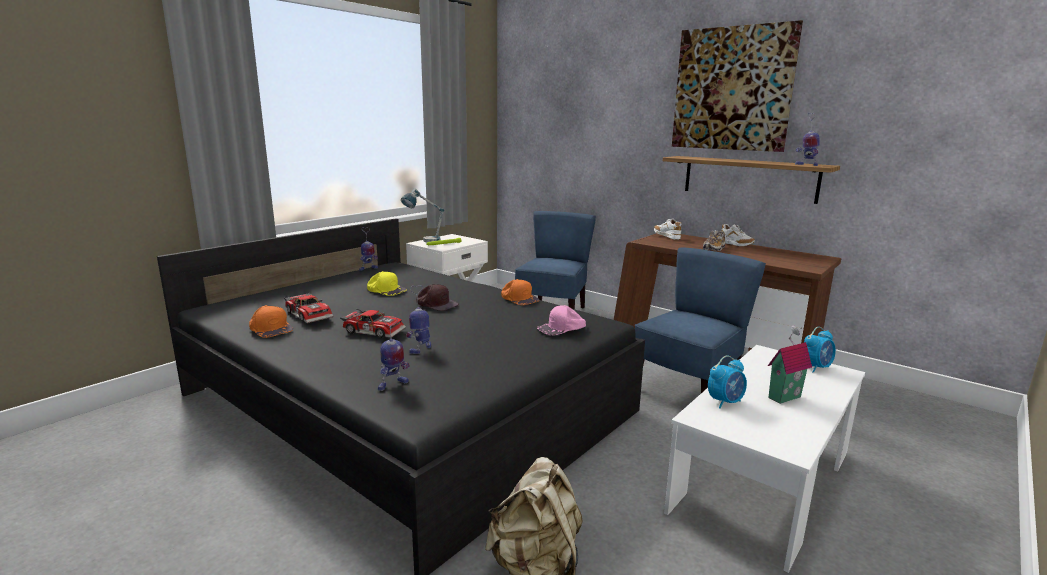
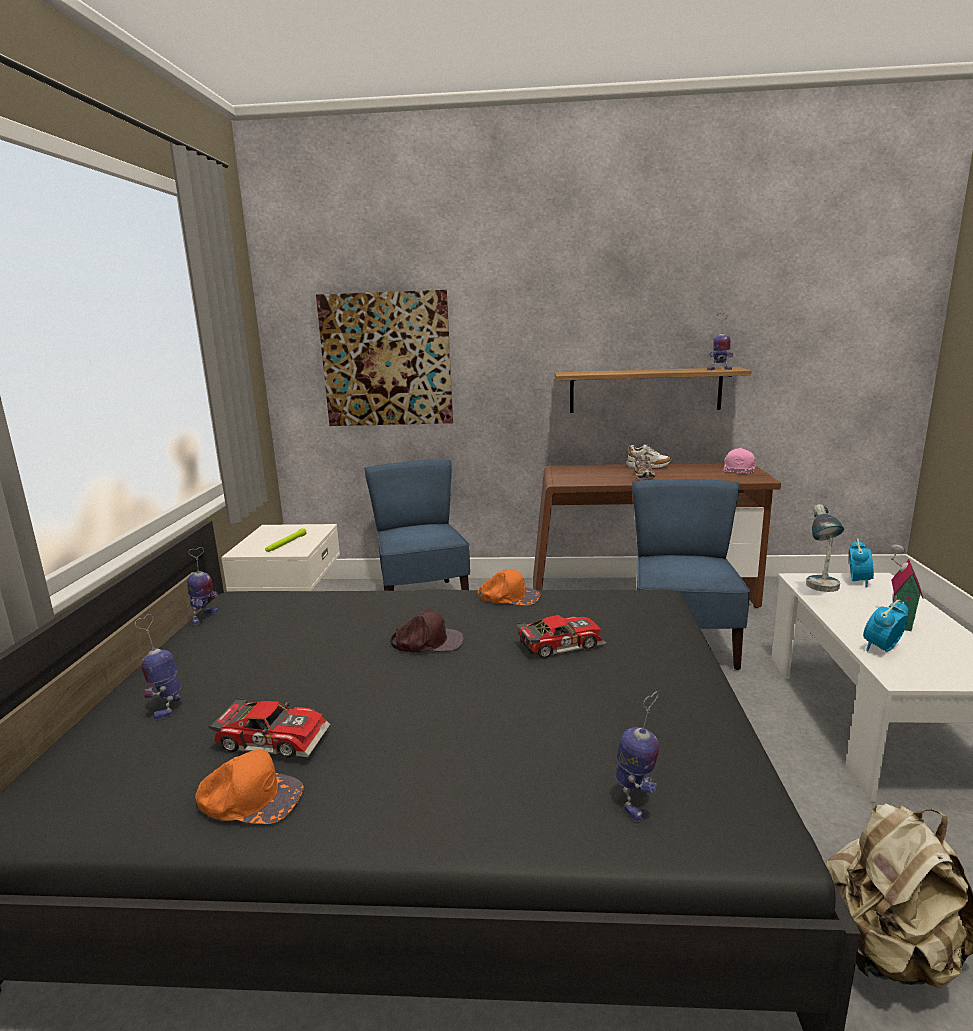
camera: 35 degrees left, 0 degrees up
toy car [340,309,406,338] -> toy car moved to [516,615,606,658]
yellow cap [367,271,407,296] -> none
table lamp [401,189,444,242] -> table lamp moved to [806,504,844,592]
toy robot [406,285,431,354] -> toy robot moved to [135,614,181,720]
pink cap [537,305,586,335] -> pink cap moved to [724,448,756,473]
white shoe [654,218,681,240] -> none
picture [672,20,803,152] -> picture moved to [316,290,453,426]
alarm clock [708,355,747,409] -> alarm clock turned 150 degrees counterclockwise [863,600,909,652]

